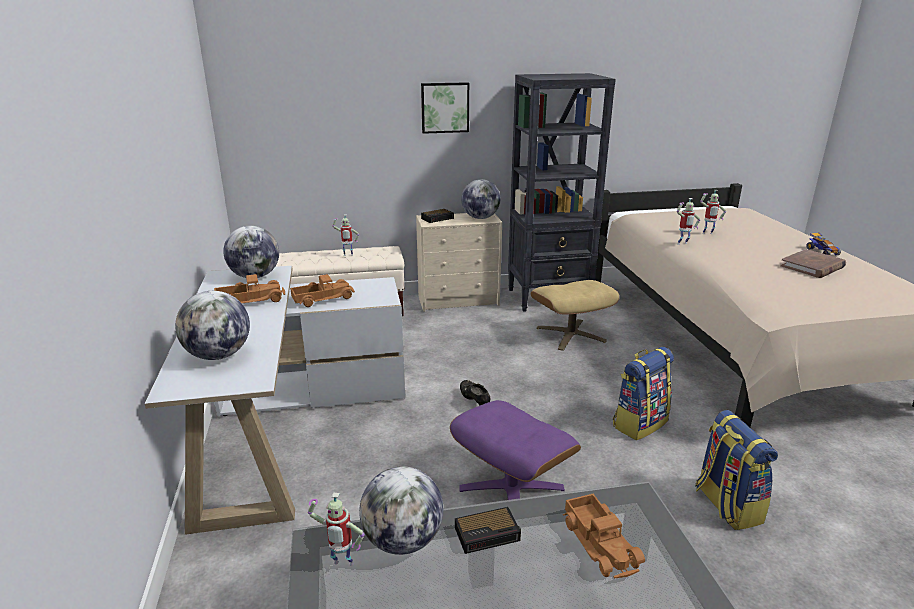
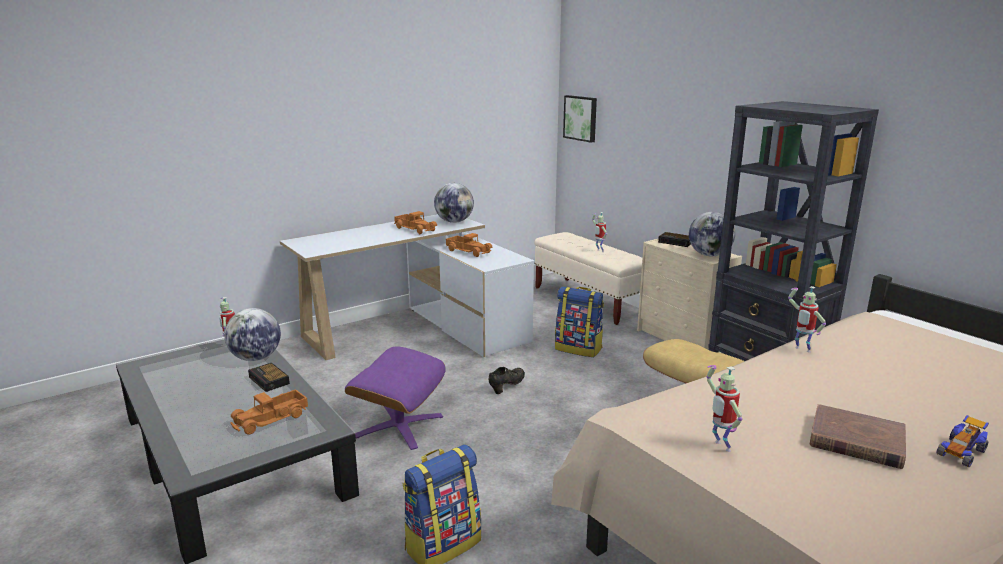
camera: 65 degrees right, 5 degrees down
globe [175,291,250,360] -> none
picture [421,82,469,134] -> picture moved to [563,95,597,143]
backpack [613,347,674,440] -> backpack moved to [555,287,604,357]
toy robot [700,190,726,234] -> toy robot moved to [706,365,743,452]

